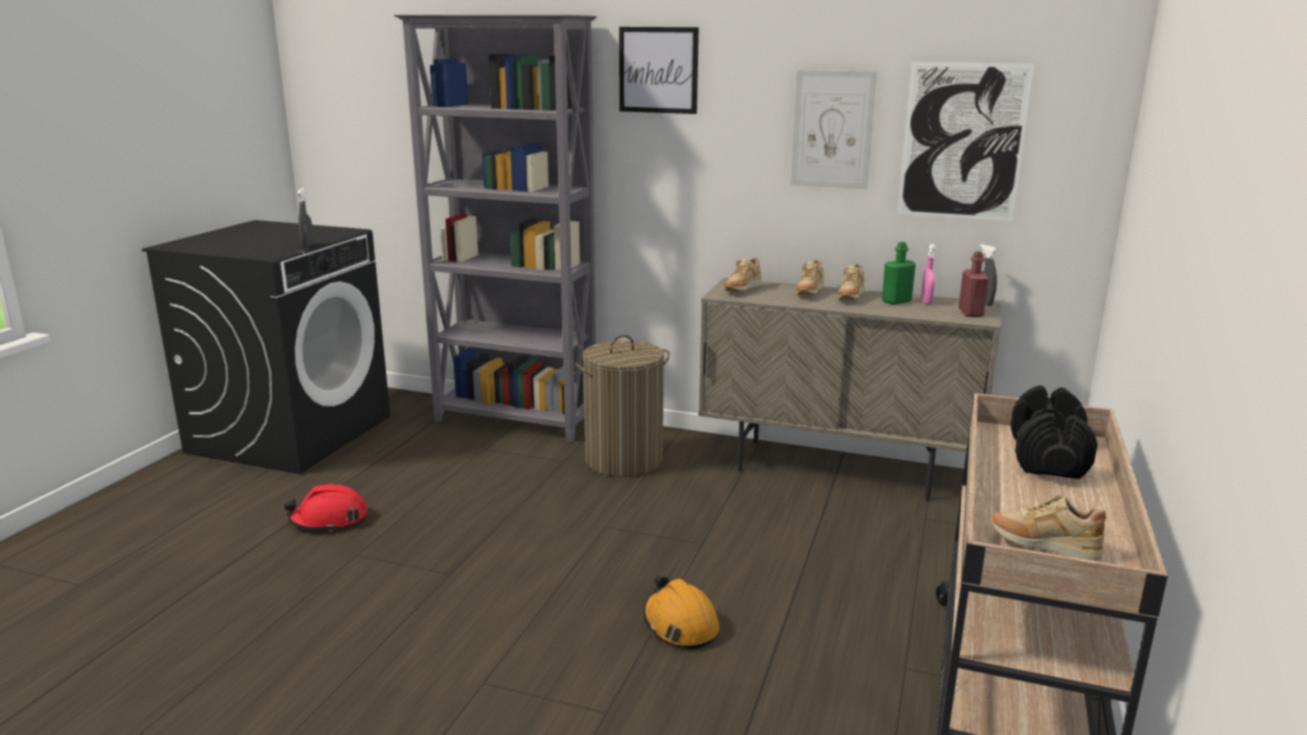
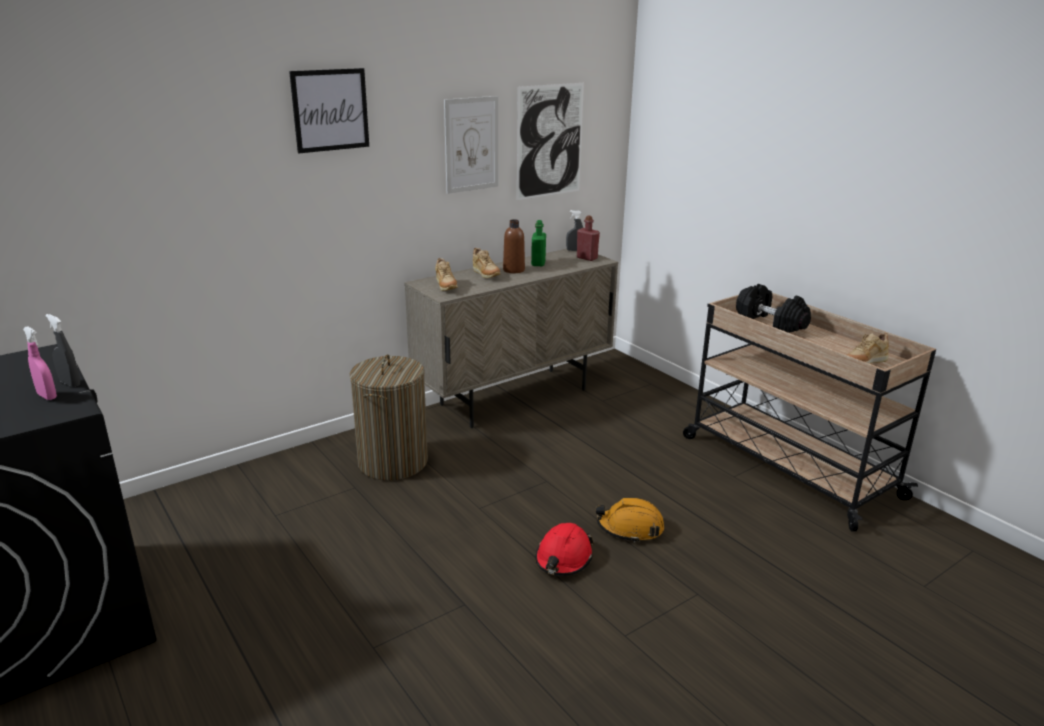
camera: 55 degrees left, 5 degrees up
red hard hat [284,484,368,532] -> red hard hat moved to [535,523,594,576]
grey bookcase [394,14,597,442] -> none
beige shoe [838,264,865,300] -> brown bottle [503,219,525,273]
pink spray bottle [921,244,936,305] -> pink spray bottle moved to [23,326,57,400]

